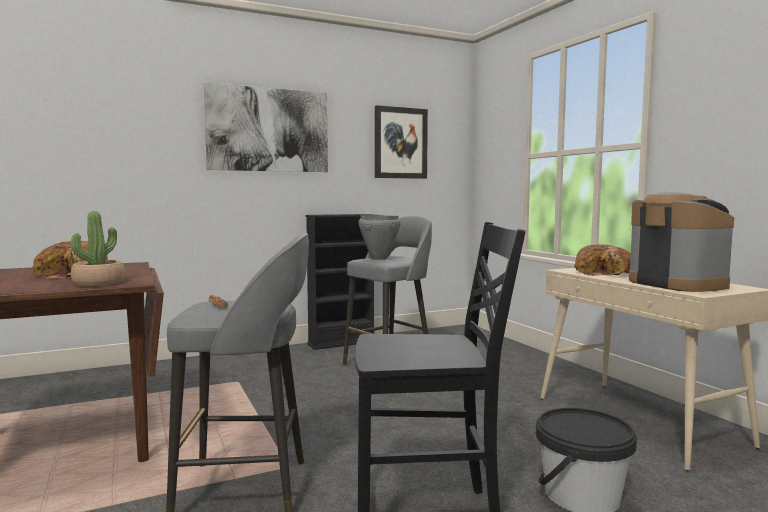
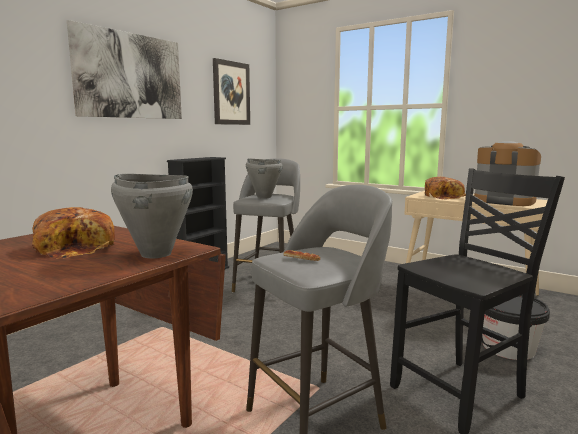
camera: 30 degrees left, 5 degrees up
potted plant [71,211,125,287] -> grey cooking pot [111,174,193,258]

